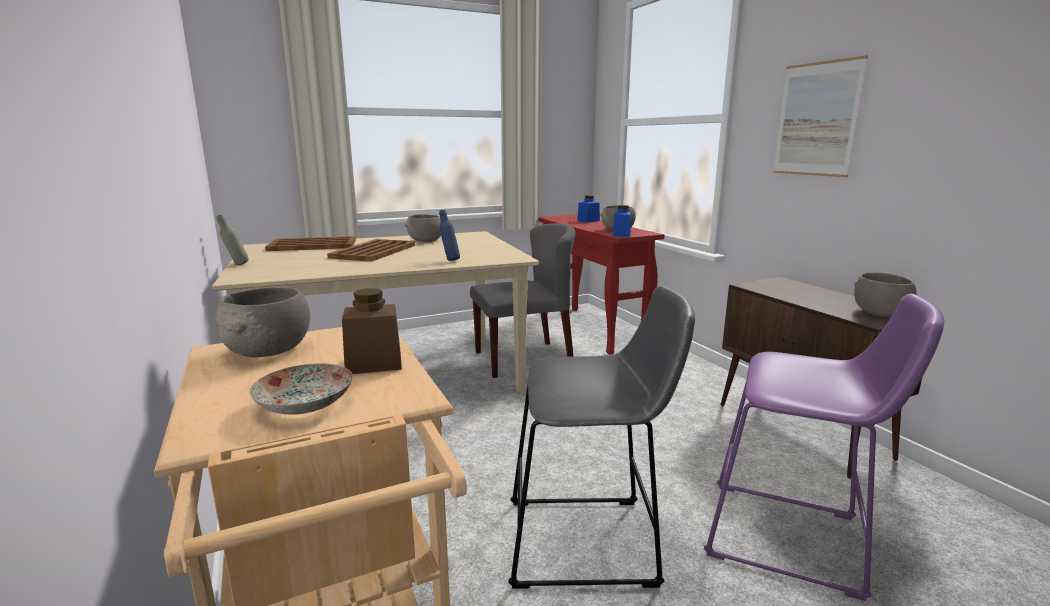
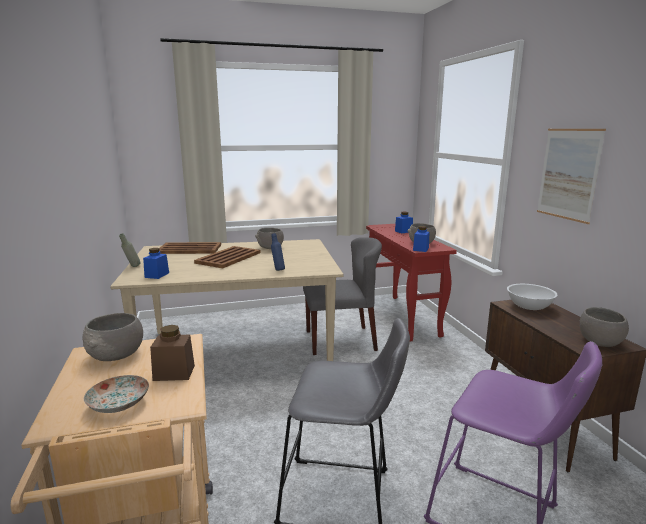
camera: 10 degrees right, 0 degrees up
none -> blue jar [143,248,169,279]
none -> white bowl [507,284,557,310]

